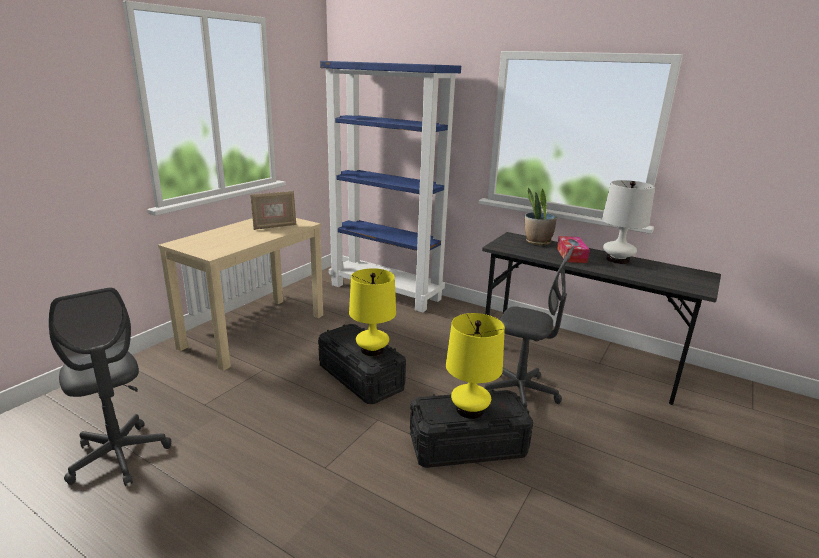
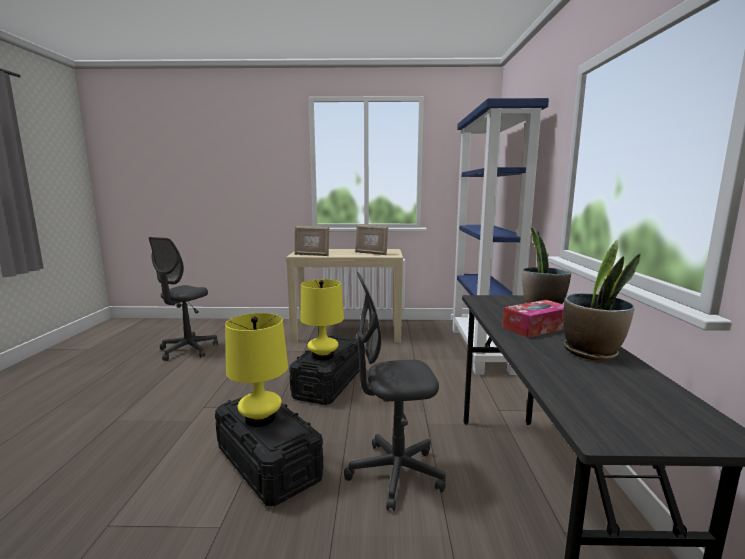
camera: 60 degrees right, 10 degrees down
grey office chair [485,246,575,410] -> grey office chair turned 90 degrees clockwise [344,272,446,511]
white table lamp [602,180,655,264] -> potted plant [563,240,641,361]
none -> picture frame [295,226,329,256]

